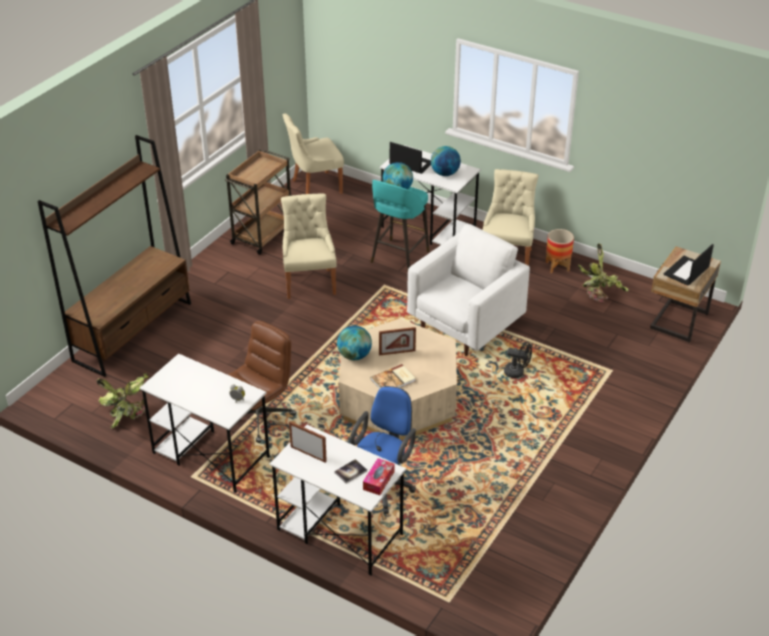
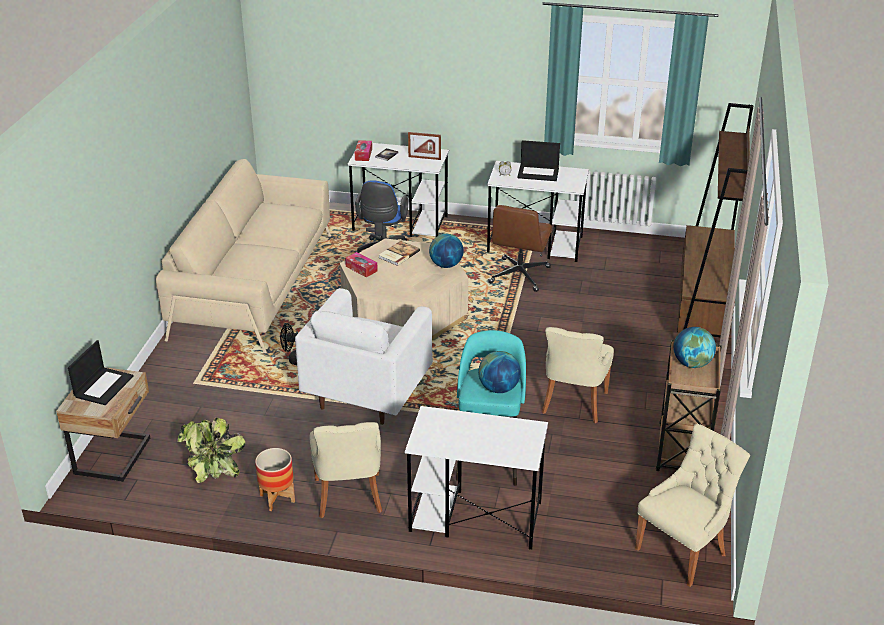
camera: 160 degrees right, 5 degrees down
potted plant [96,373,148,428] -> none
beige chair [281,194,336,299] -> beige chair turned 45 degrees clockwise [542,327,614,423]
picture frame [379,327,416,356] -> none
laptop [390,142,431,174] -> laptop moved to [517,140,560,181]
globe [431,146,461,176] -> globe moved to [674,327,716,368]
none -> beige sofa [156,159,331,353]
none -> tissue box [345,252,378,277]

